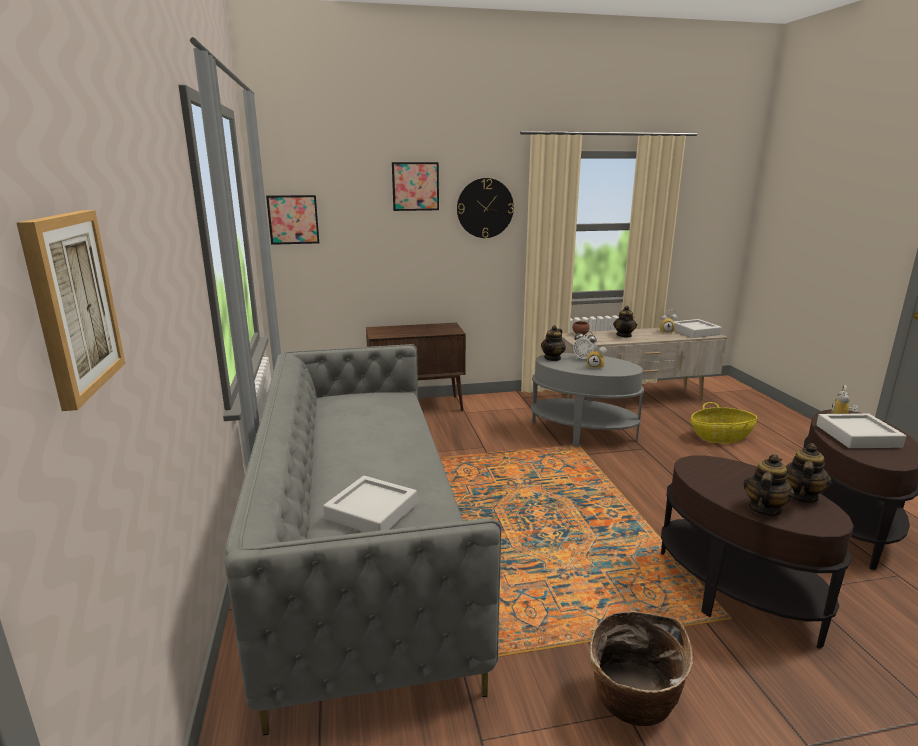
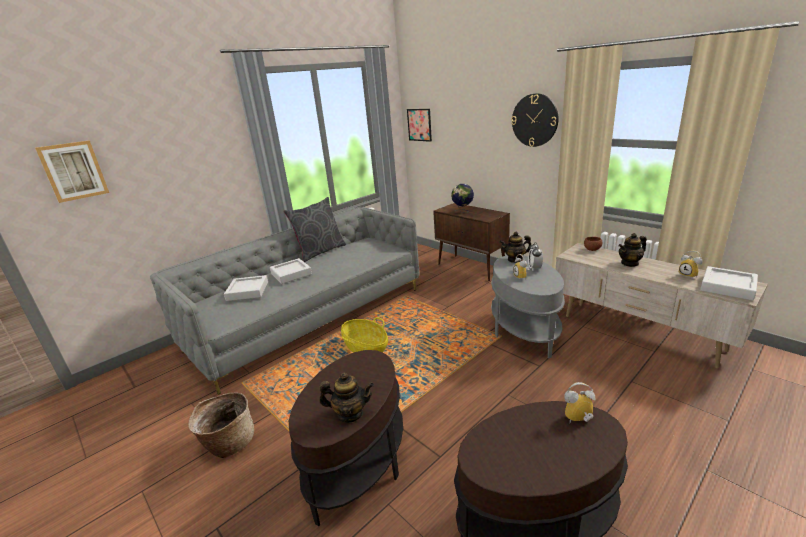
camera: 60 degrees right, 5 degrees up
picture [392,162,439,211] -> none
basket [690,402,757,443] -> basket moved to [341,317,388,353]
teapot [744,454,794,516] -> none
grey tray [816,413,906,448] -> grey tray moved to [270,258,312,284]
none -> grey pillow [284,197,346,262]
none -> globe [451,184,474,213]

